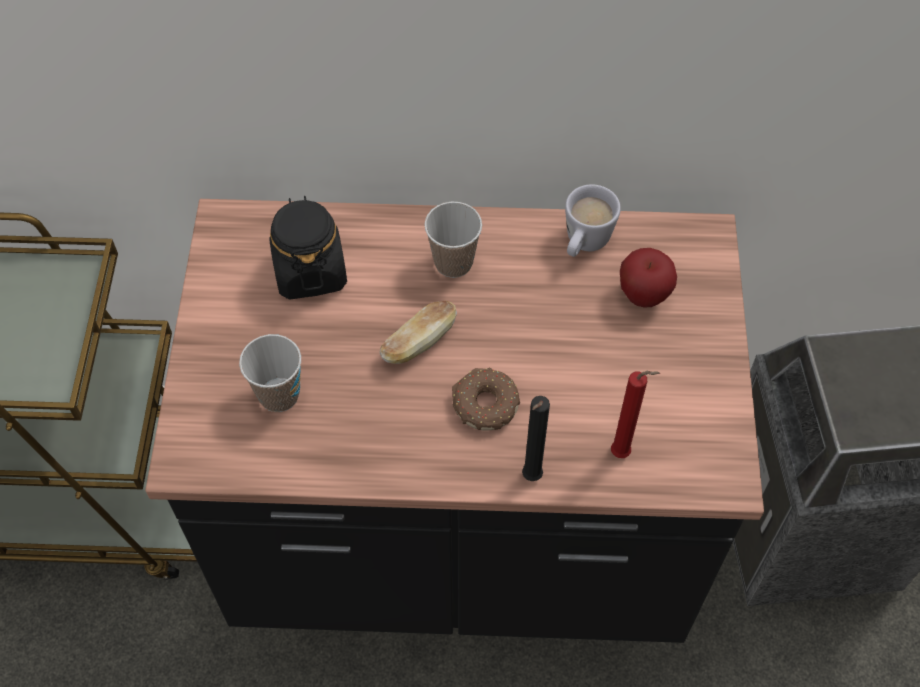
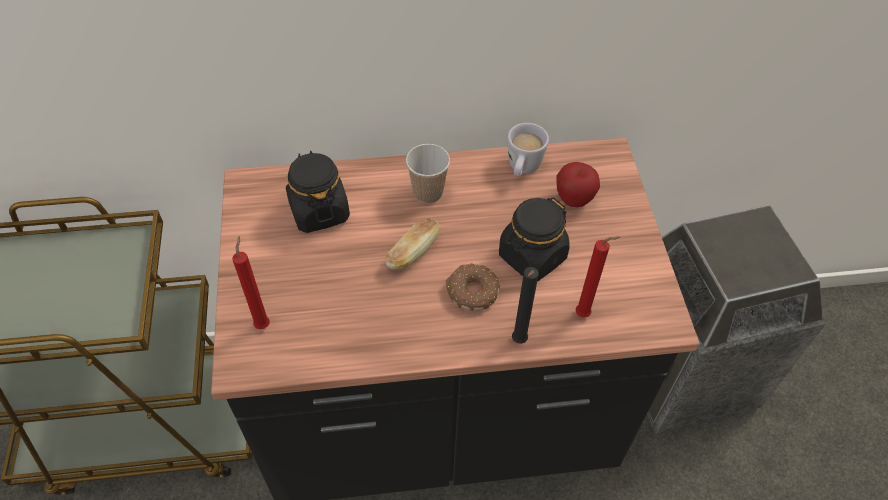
camera: 10 degrees left, 5 degrees down
cup [239,334,301,412] -> none
none -> red candle [233,236,270,329]
none -> black jar [499,197,570,281]

